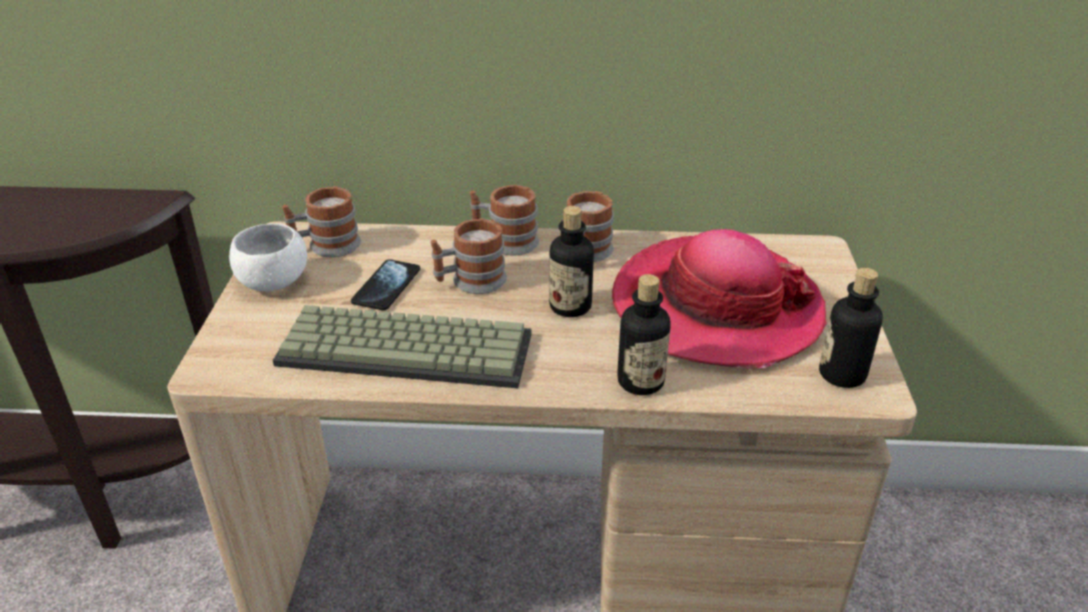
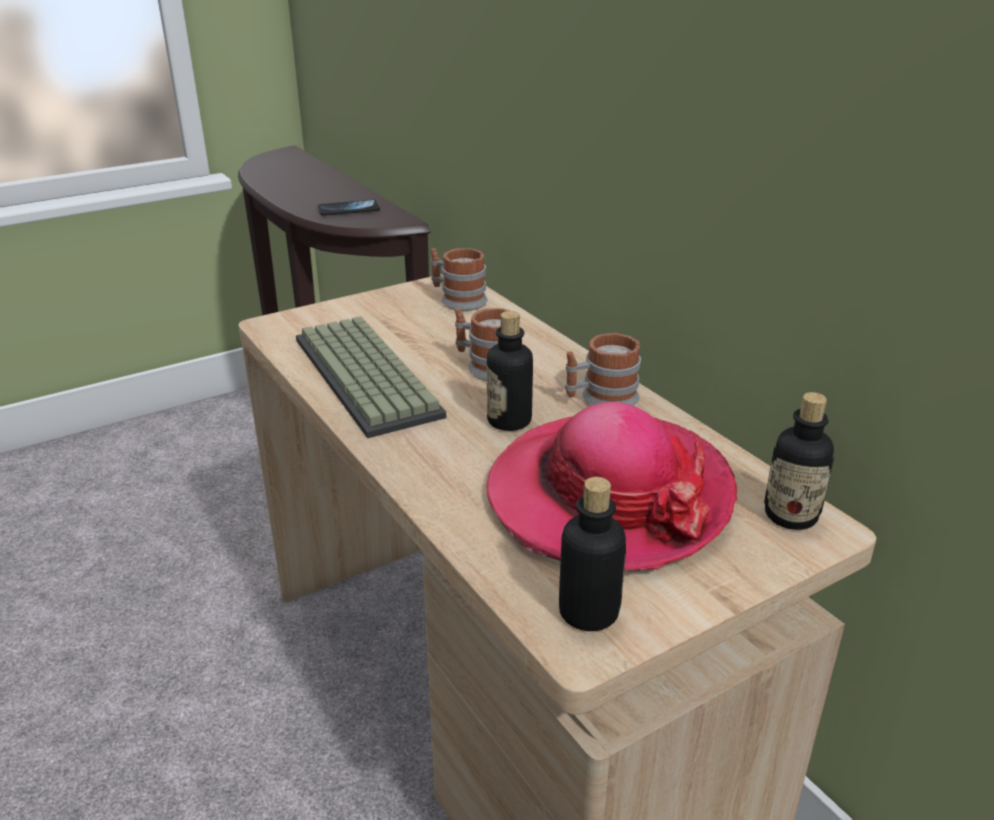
camera: 55 degrees right, 5 degrees down
white bowl [229,223,307,291] -> none
phone [351,259,420,310] -> phone moved to [318,200,380,216]
mug [470,185,539,255] -> none
bottle [617,274,671,395] -> bottle moved to [764,392,834,530]

